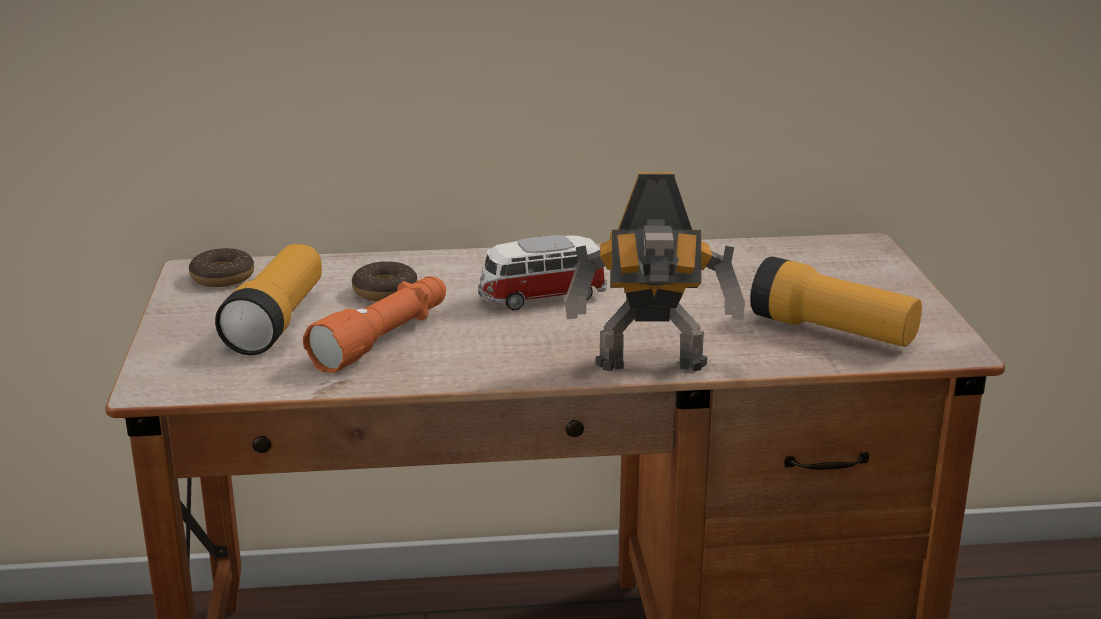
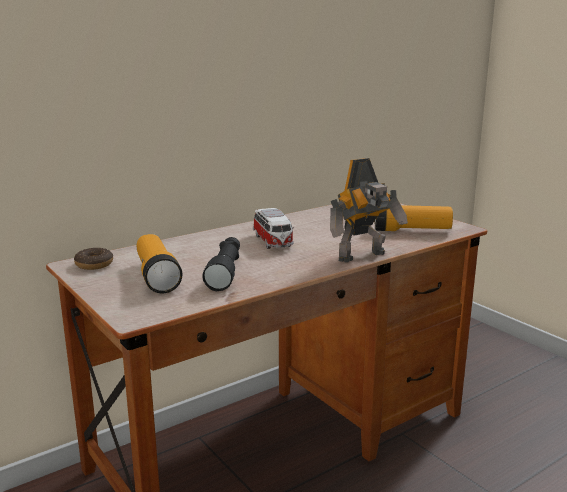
camera: 30 degrees left, 5 degrees down
orange flashlight [303,276,446,373] -> black flashlight [202,237,240,291]
donut [352,261,417,301] -> none
toy car [478,235,607,310] -> toy car turned 60 degrees counterclockwise [253,208,294,249]

